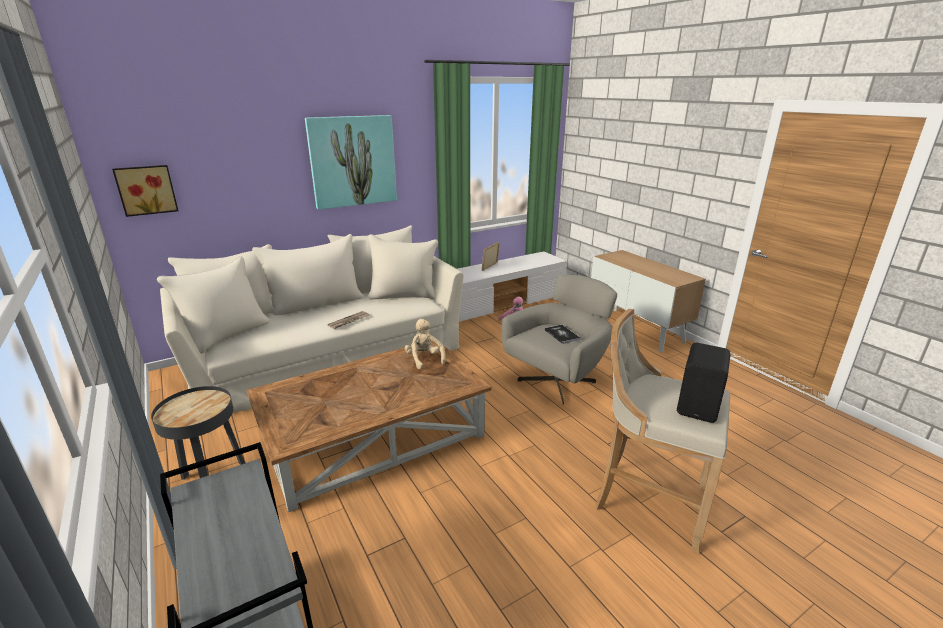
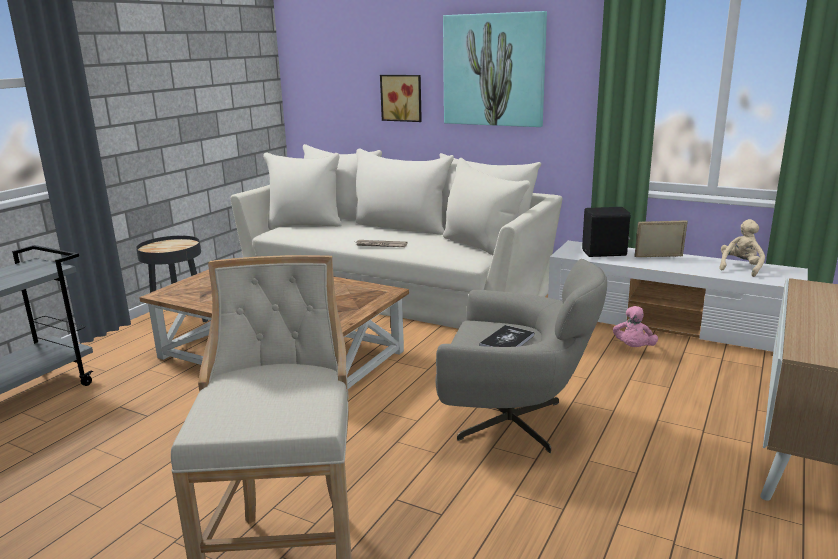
camera: 60 degrees right, 5 degrees down
picture [112,165,178,217] -> picture moved to [380,75,422,122]
beige plush toy [404,319,445,369] -> beige plush toy moved to [719,219,765,277]
black speaker [677,343,731,423] -> black speaker moved to [582,207,631,257]

